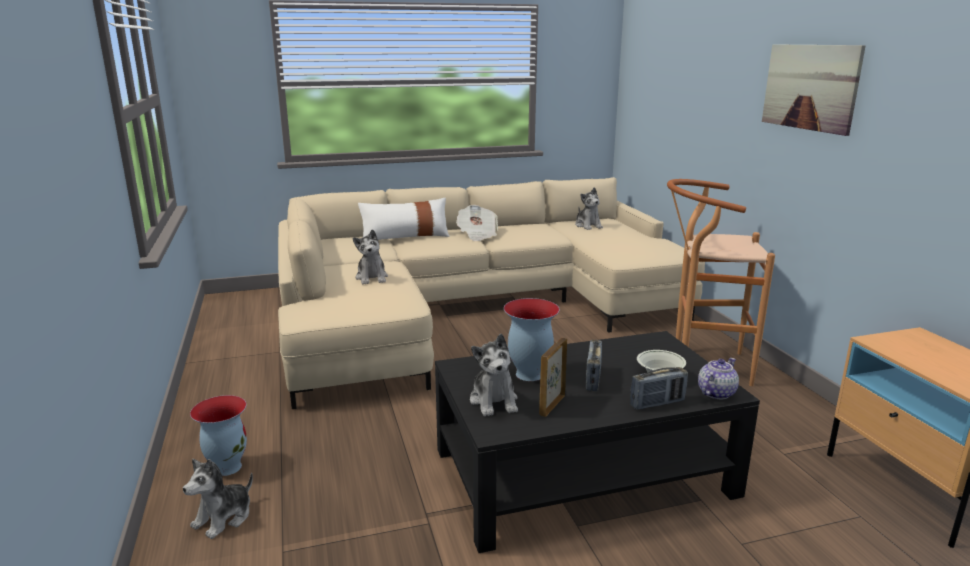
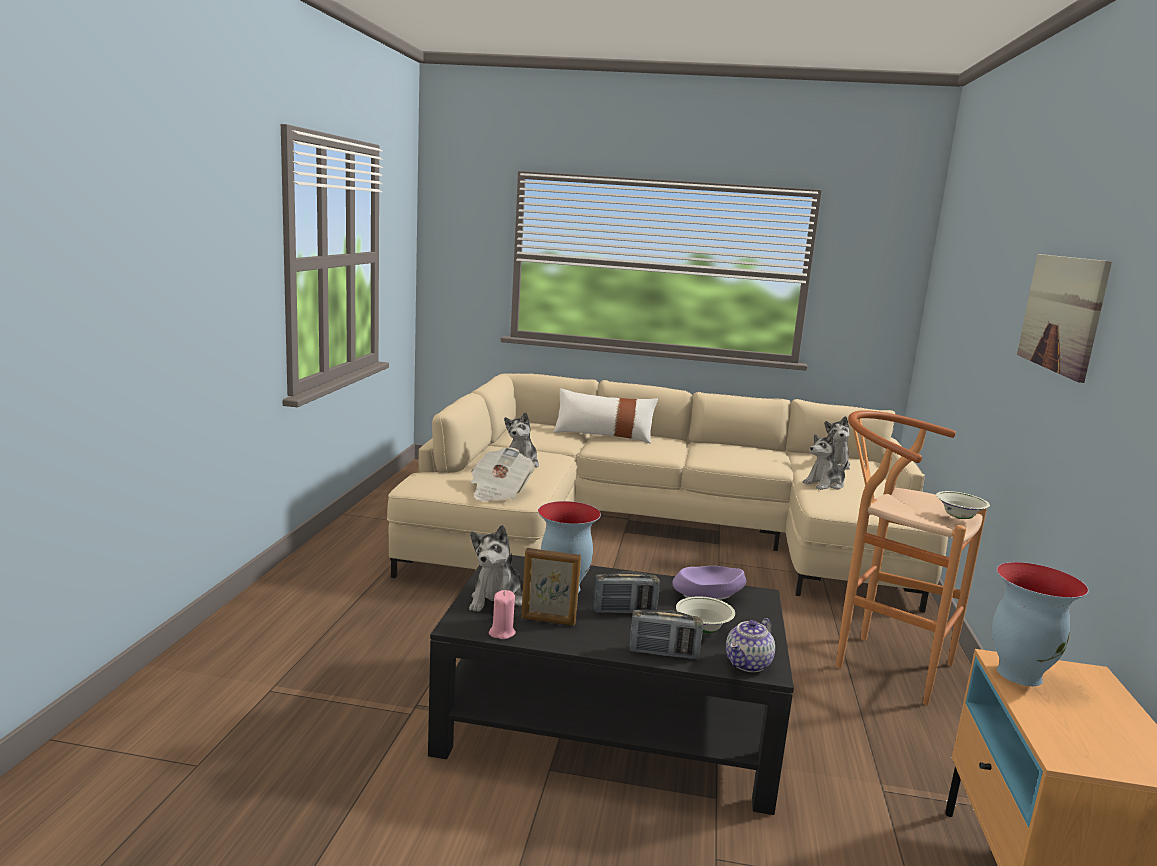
camera: 25 degrees right, 5 degrees down
plush toy [183,459,253,539] -> plush toy moved to [803,432,848,490]
vase [190,395,247,476] -> vase moved to [992,562,1089,686]
newspaper [456,205,498,241] -> newspaper moved to [471,447,534,501]
picture frame [539,338,567,417] -> picture frame turned 135 degrees counterclockwise [521,548,581,626]
radio [586,340,602,391] -> radio turned 135 degrees counterclockwise [593,572,660,613]
teapot [698,358,739,399] -> teapot turned 150 degrees clockwise [726,618,775,672]
none -> pink candle [489,590,516,639]
none -> purple bowl [672,566,746,600]
none -> white bowl [936,491,990,519]

